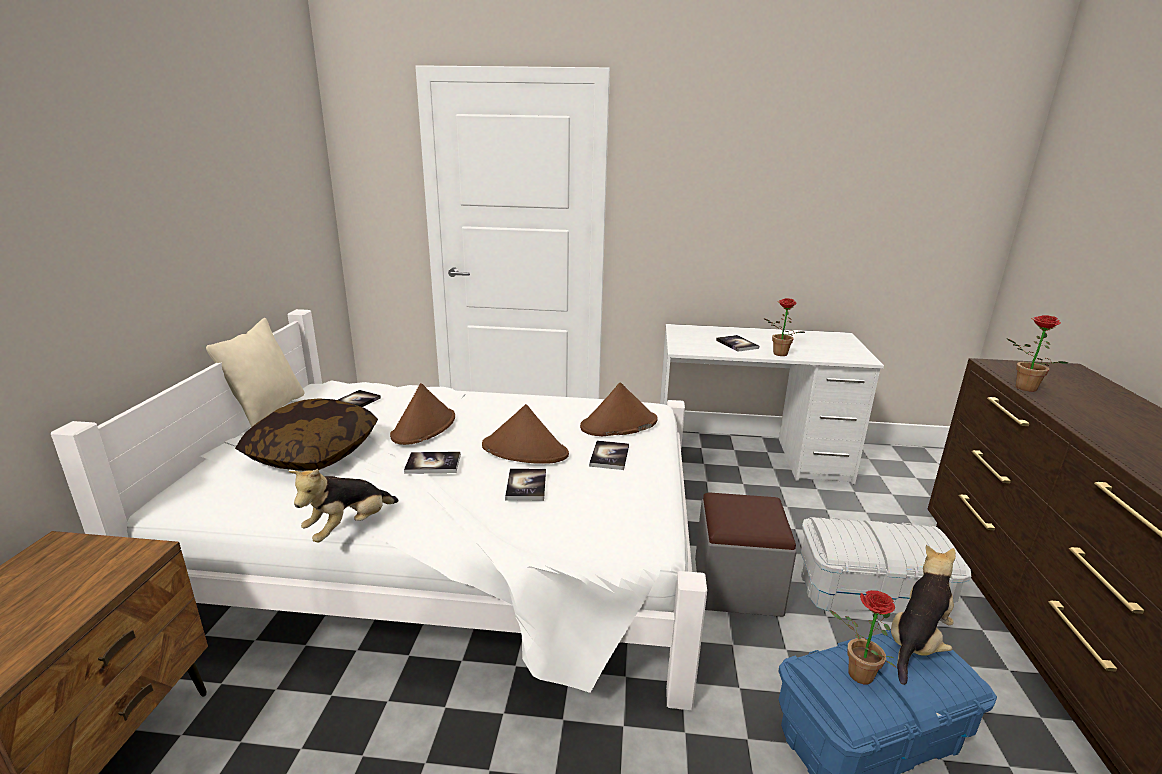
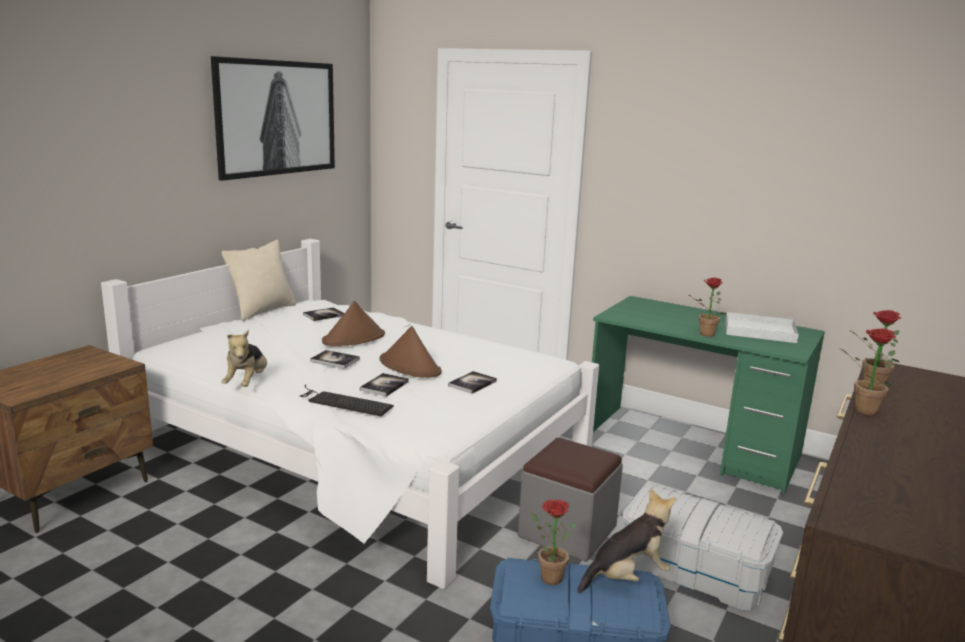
camera: 25 degrees right, 5 degrees down
pillow [235,398,378,471] -> none
plush toy [288,469,399,542] -> plush toy turned 60 degrees counterclockwise [221,330,267,387]
brown hat [580,383,658,436] -> none
white desk [660,324,884,485] -> green desk [592,296,825,493]
book [716,335,759,352] -> none
none -> picture [211,56,335,181]
none -> keyboard [300,385,394,416]
none -> white tray [725,311,799,343]
none -> potted plant [840,328,896,415]

